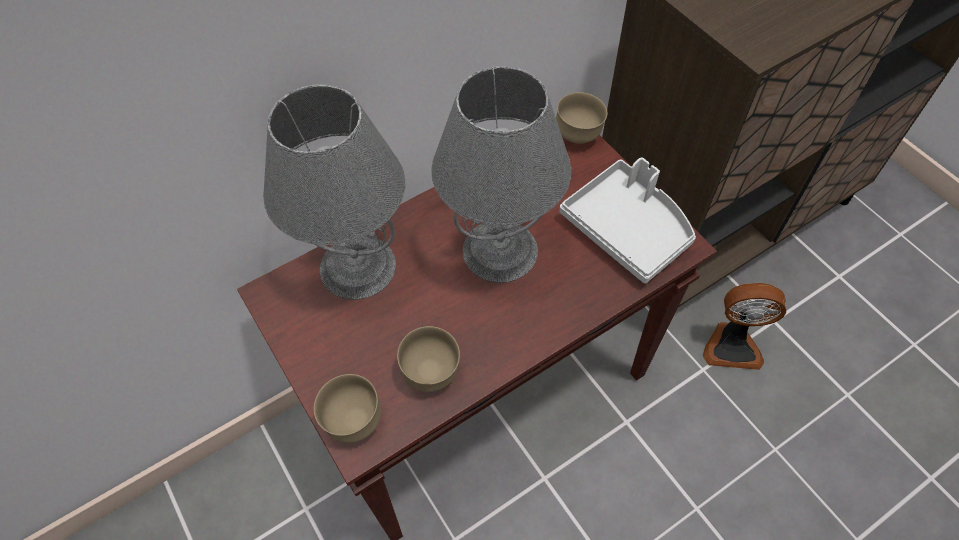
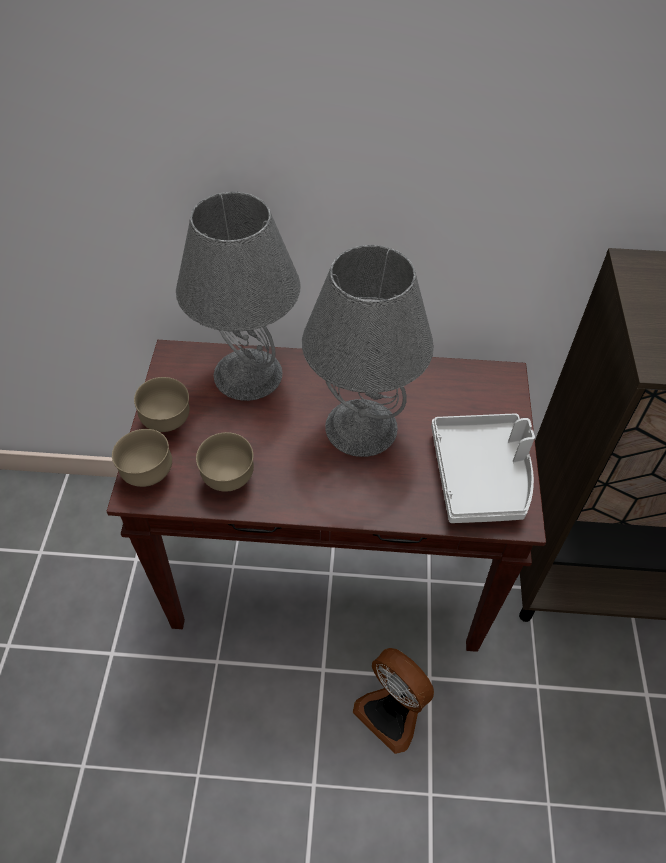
camera: 35 degrees right, 5 degrees down
brown bowl [556,92,607,144] -> brown bowl moved to [134,377,189,432]
fan [703,283,786,370] -> fan moved to [353,648,434,754]

